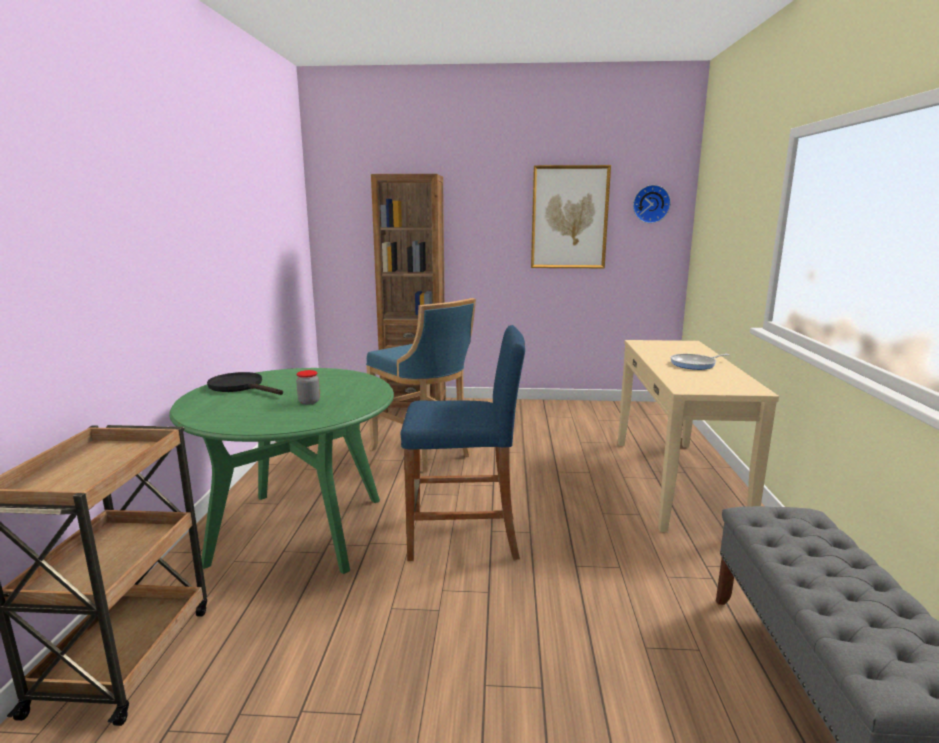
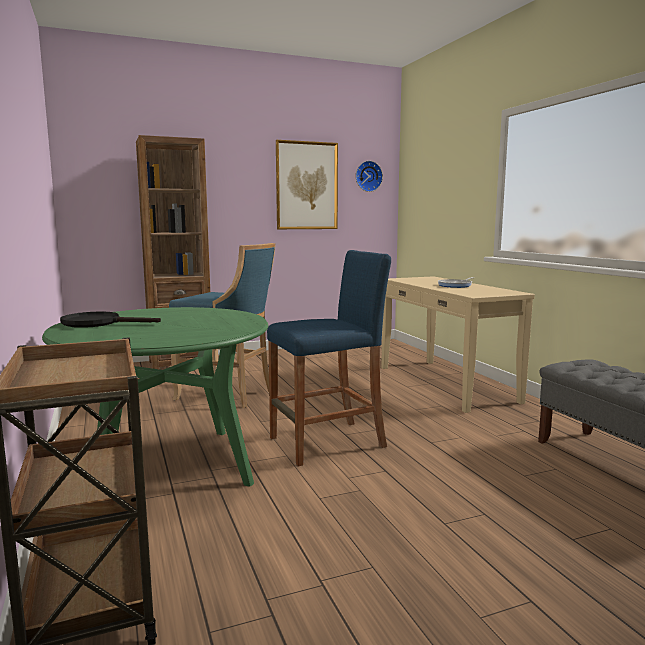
camera: 25 degrees left, 5 degrees down
jar [296,370,320,405] -> none

